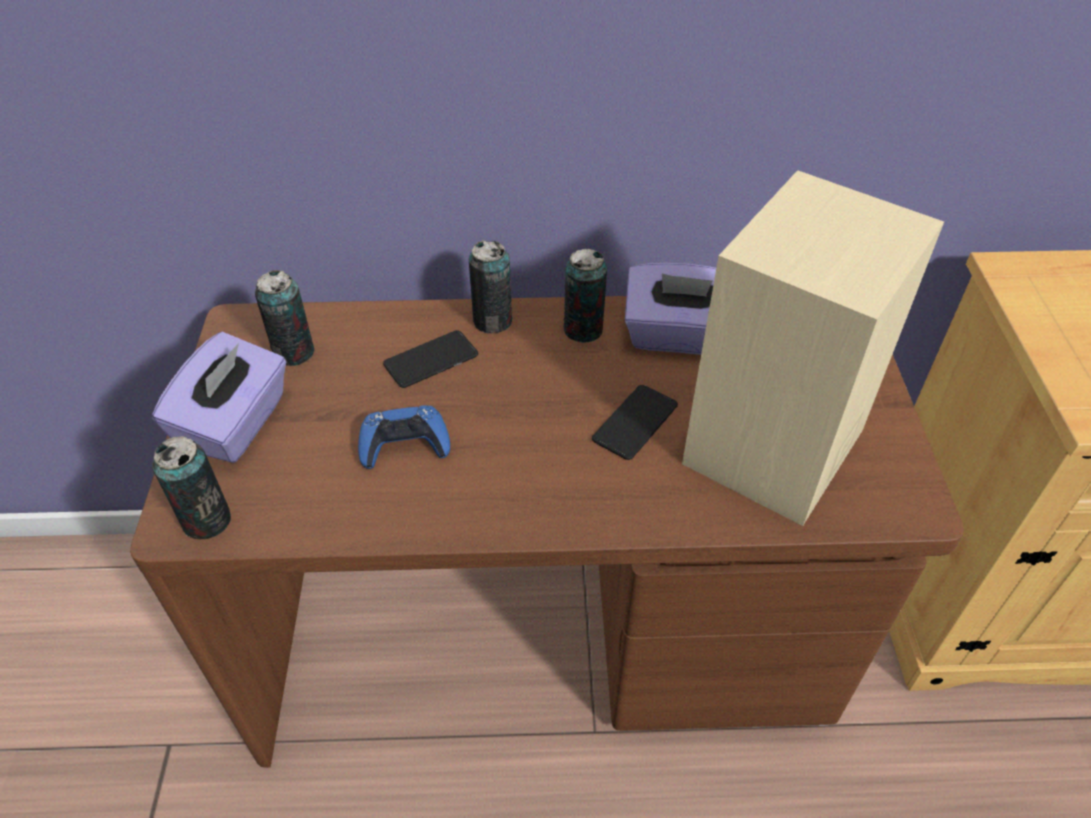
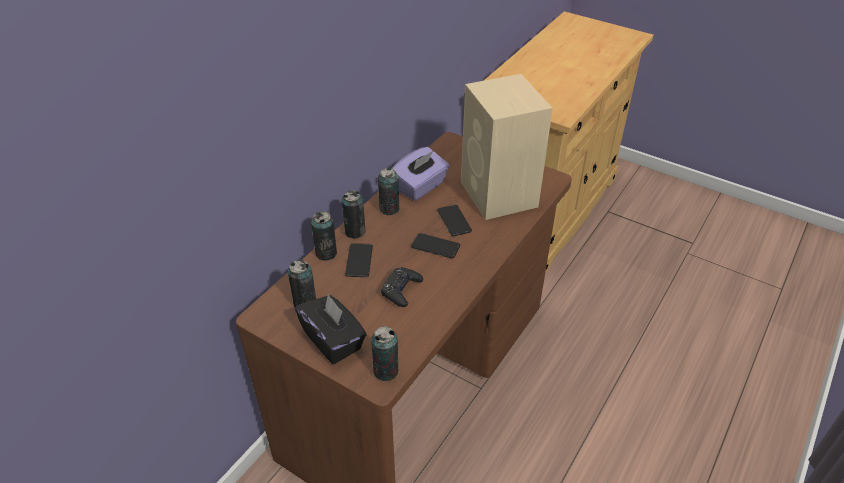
camera: 55 degrees left, 5 degrees down
purple tissue box [152,332,287,463] -> black tissue box [295,294,367,364]
blue game controller [358,406,450,469] -> black game controller [381,267,423,307]
none -> can [311,211,337,261]
none -> phone [411,233,460,258]

